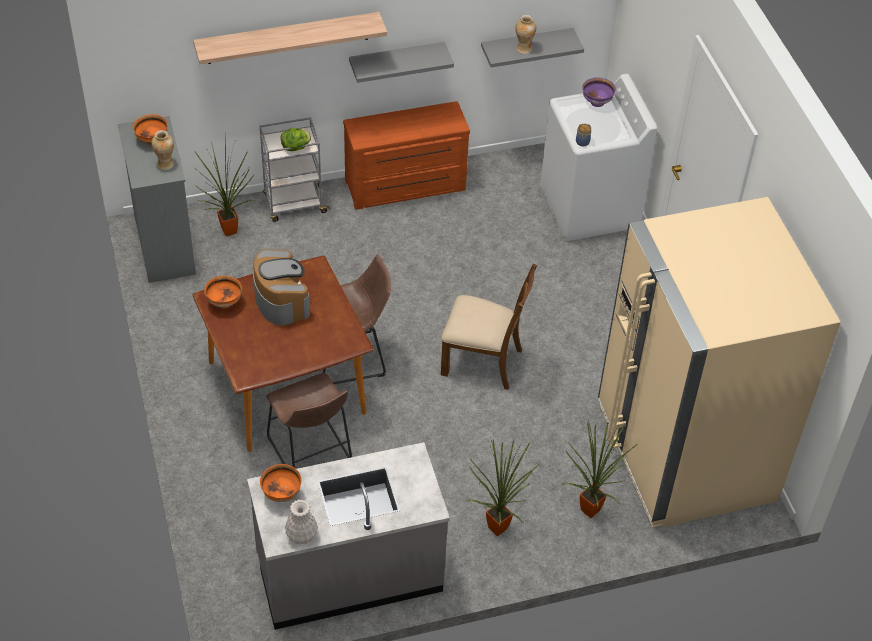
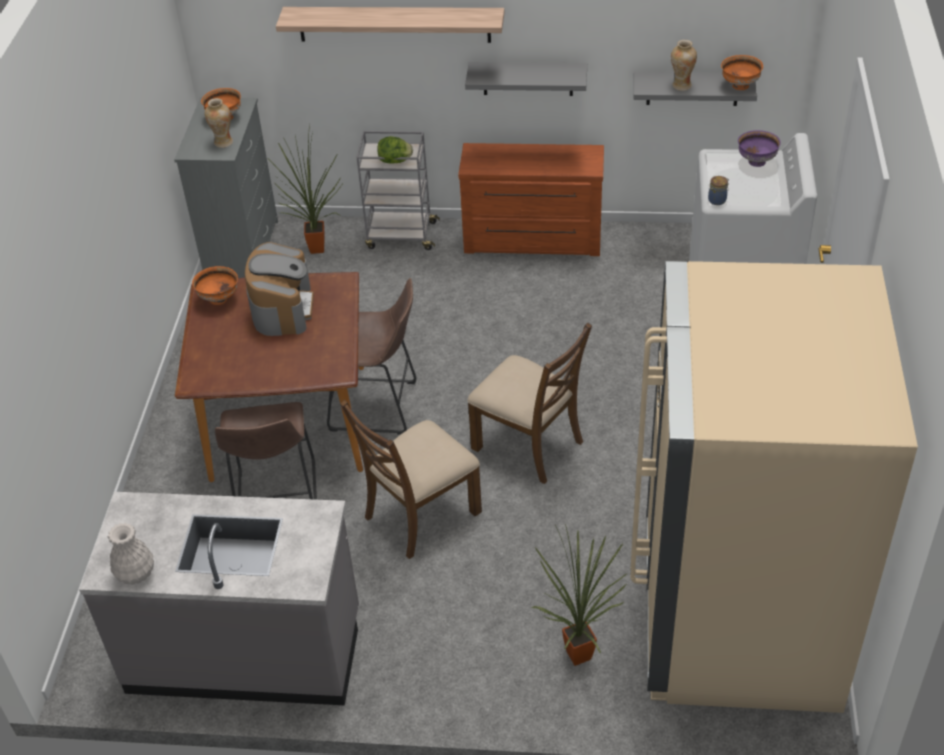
camera: 25 degrees right, 5 degrees down
orange bowl [260,464,302,502] -> orange bowl moved to [721,55,763,90]
potted plant [465,437,540,536] -> none
none -> brown chair [340,400,482,559]

